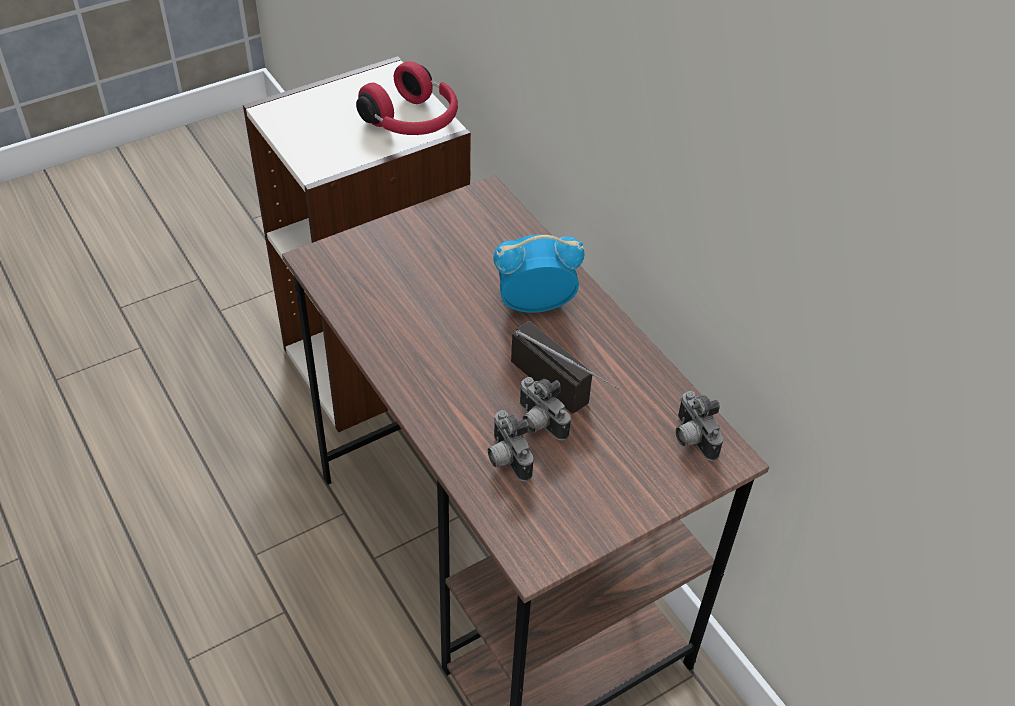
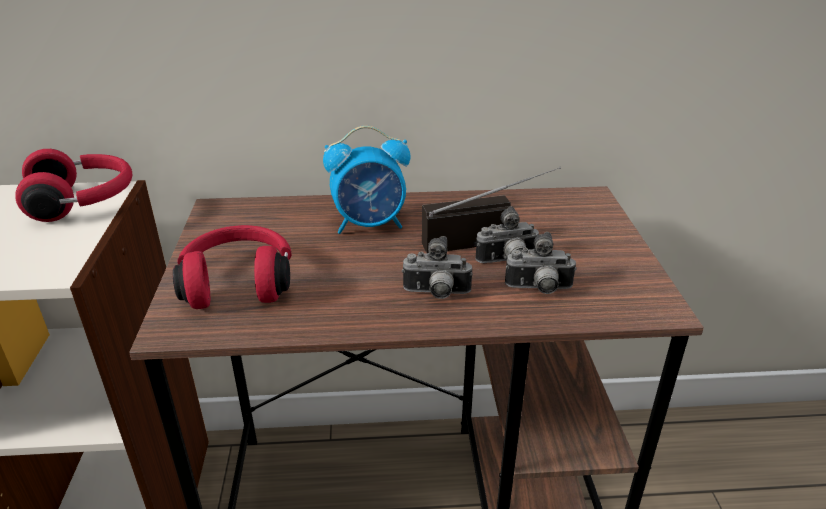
camera: 60 degrees left, 15 degrees down
alarm clock [493,234,584,313] -> alarm clock turned 120 degrees counterclockwise [323,126,410,234]
camera [676,391,723,461] -> camera moved to [402,236,473,299]
none -> red headphones [173,225,292,309]

